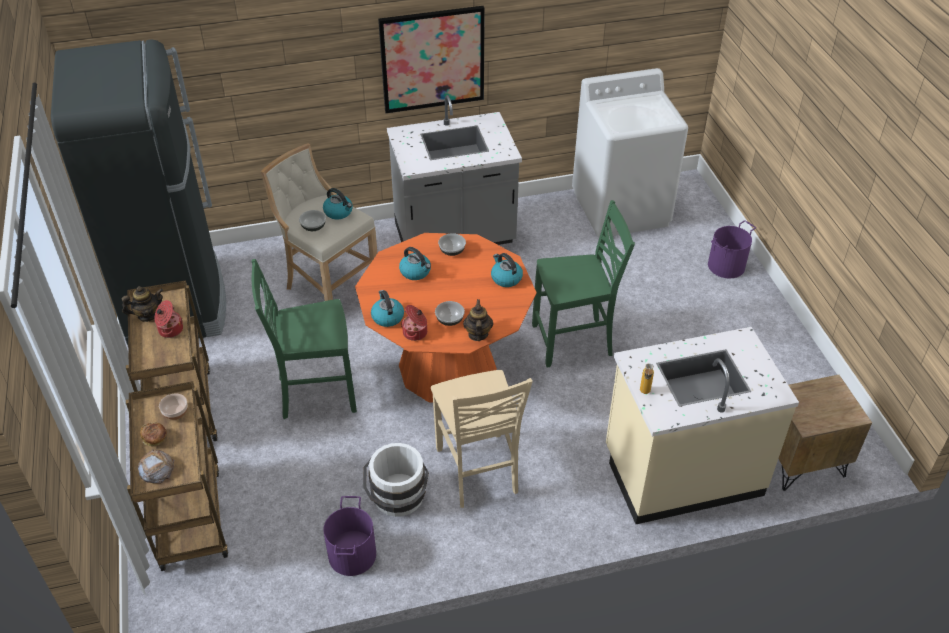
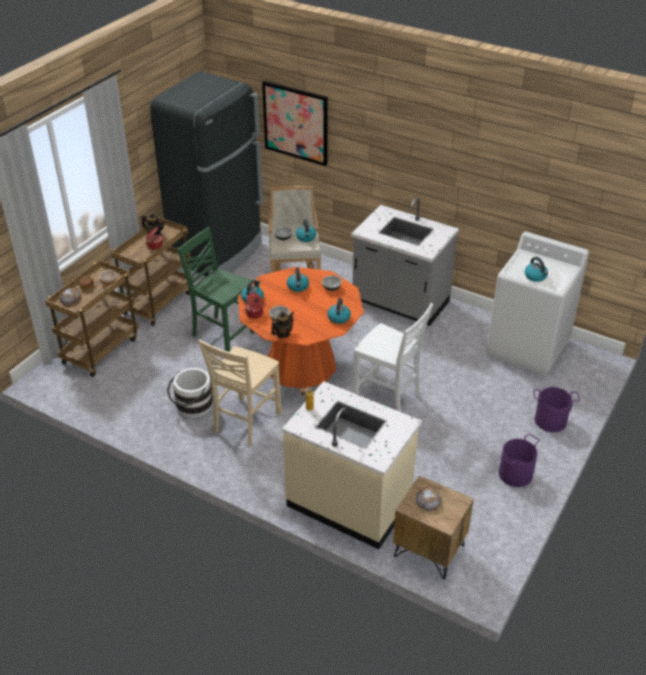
camera: 45 degrees right, 5 degrees down
purple bucket [323,496,376,576] -> purple bucket moved to [499,433,540,487]
picture [378,6,485,113] -> picture moved to [262,81,328,166]
green chair [532,200,635,367] -> white chair [353,303,433,412]
none -> bread [416,486,442,512]
none -> kettle [525,257,548,282]

